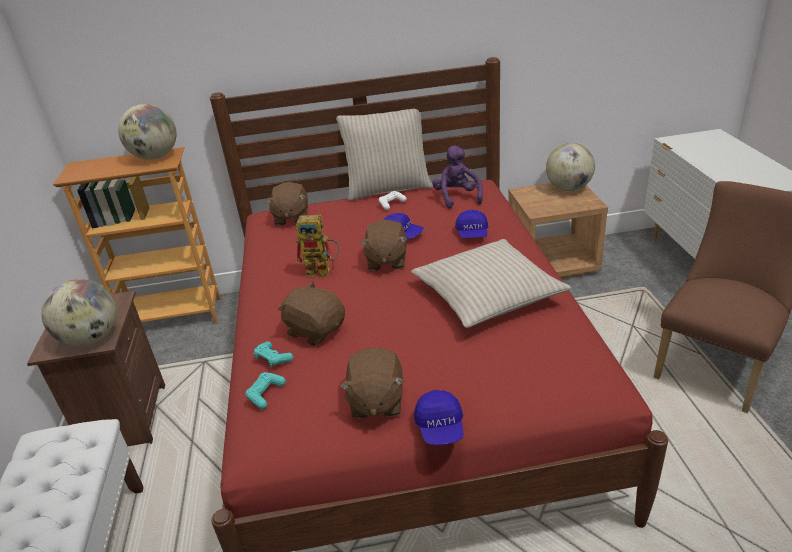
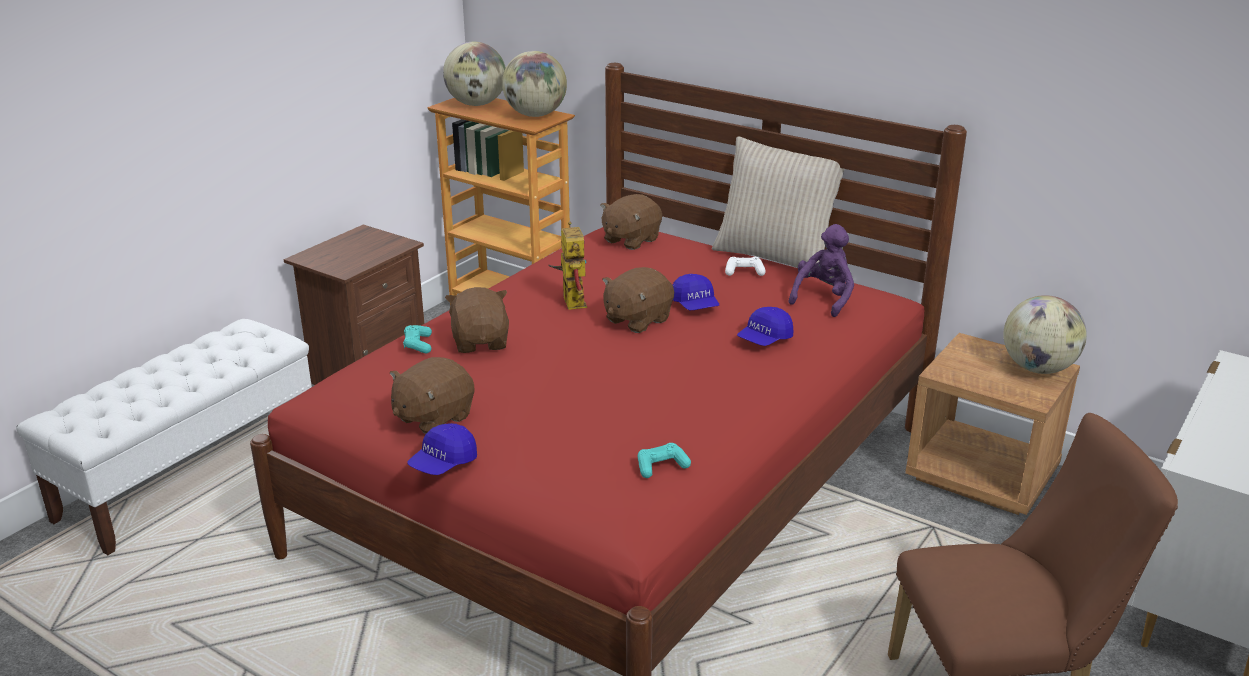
camera: 40 degrees right, 5 degrees down
globe [41,279,116,346] -> globe moved to [443,42,506,106]
turquoise game controller [245,372,286,409] -> turquoise game controller moved to [638,443,691,478]
toy robot [295,214,340,278] -> toy robot turned 150 degrees counterclockwise [548,222,587,310]
beige pillow [411,239,572,328] -> none

